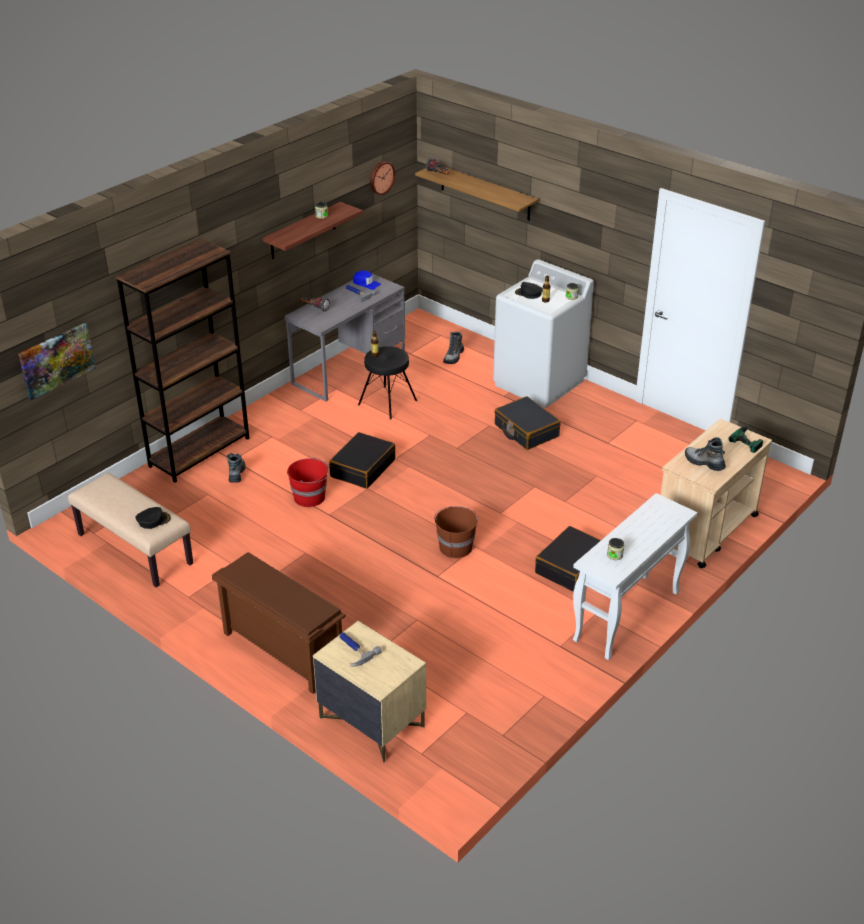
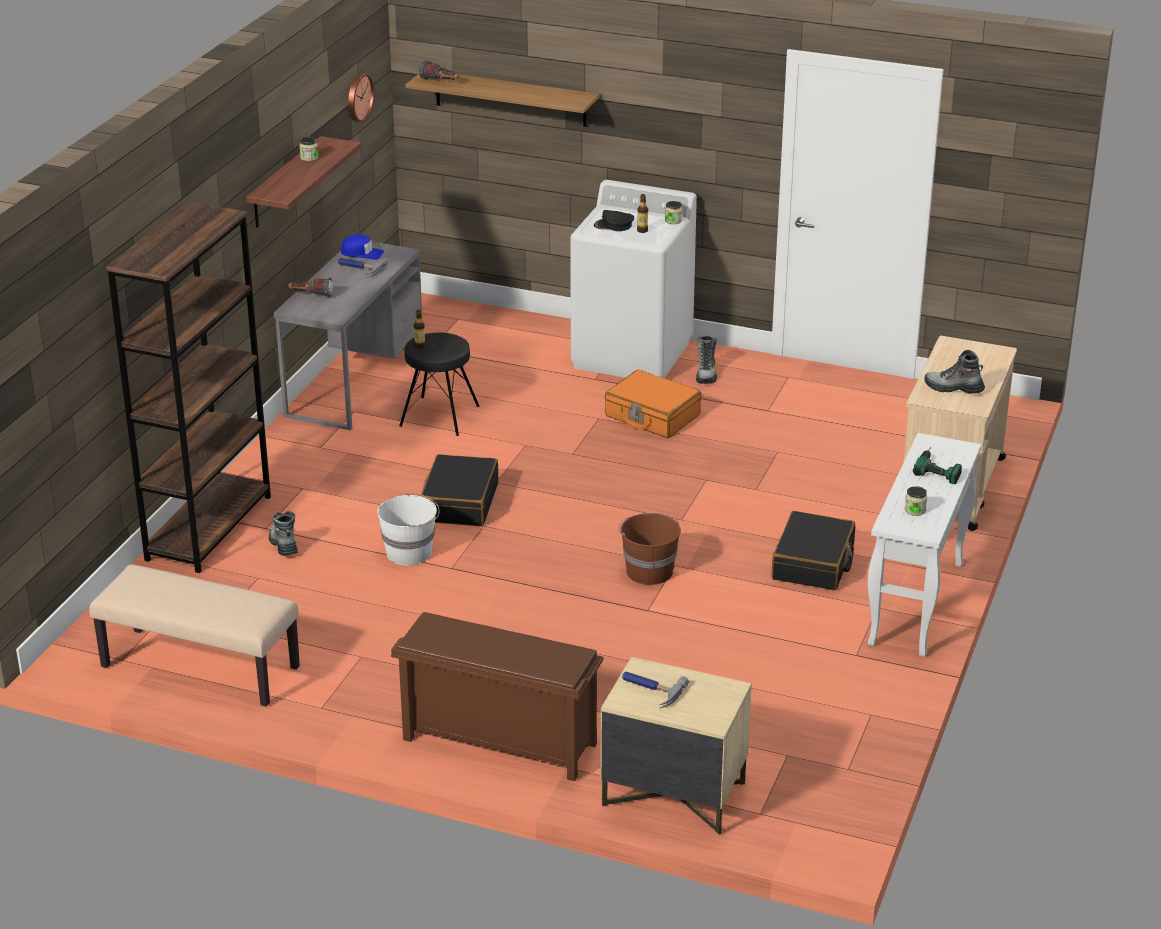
camera: 20 degrees left, 5 degrees down
picture [18,323,96,400] -> none
black cap [136,507,171,529] -> none
red bucket [287,458,330,507] -> white bucket [377,493,439,566]
boot [443,332,464,364] -> boot moved to [696,335,717,384]
black suitcase [494,396,561,450] -> orange suitcase [605,369,701,438]
power drill [729,425,763,453] -> power drill moved to [913,447,962,484]

